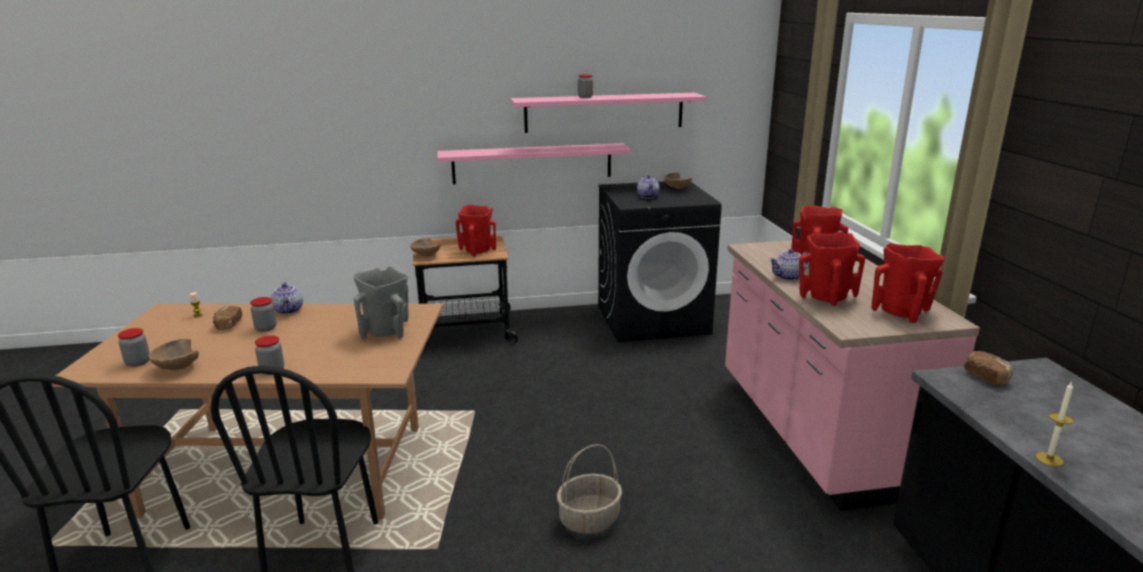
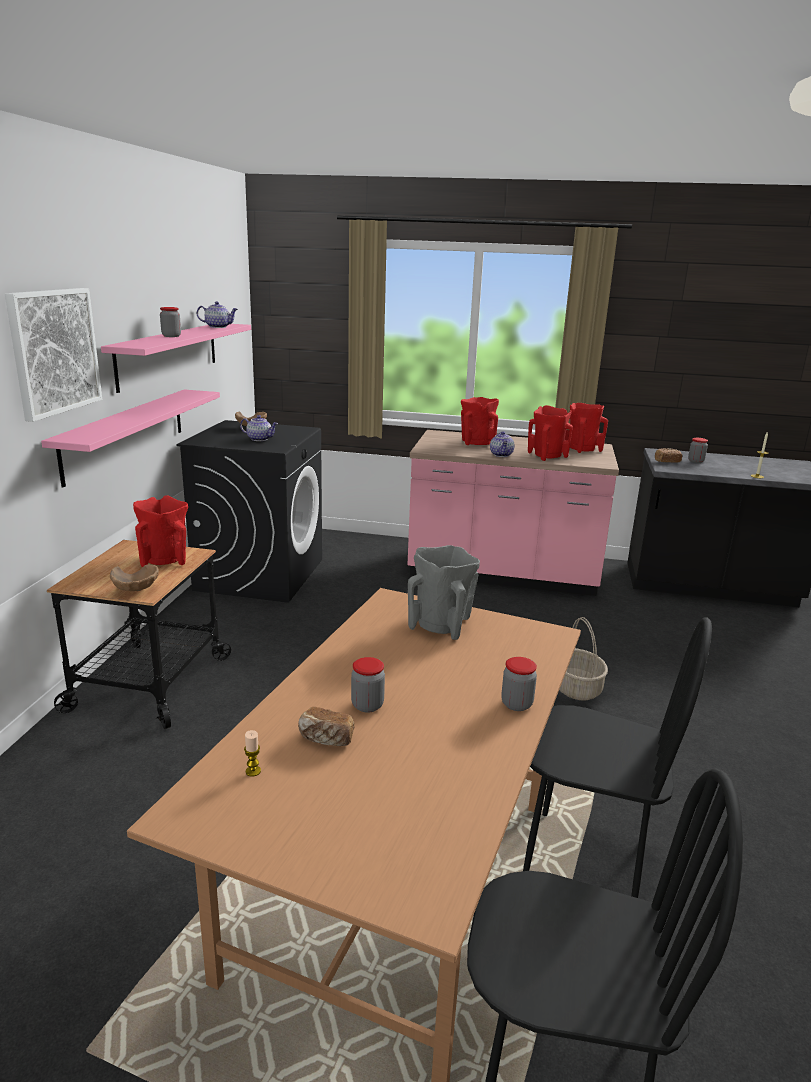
camera: 70 degrees left, 0 degrees up
jar [118,328,150,367] -> jar moved to [688,438,708,463]
brown bowl [148,339,199,370] -> none
teapot [271,282,303,315] -> teapot moved to [197,301,238,328]
none -> picture [5,288,102,422]

